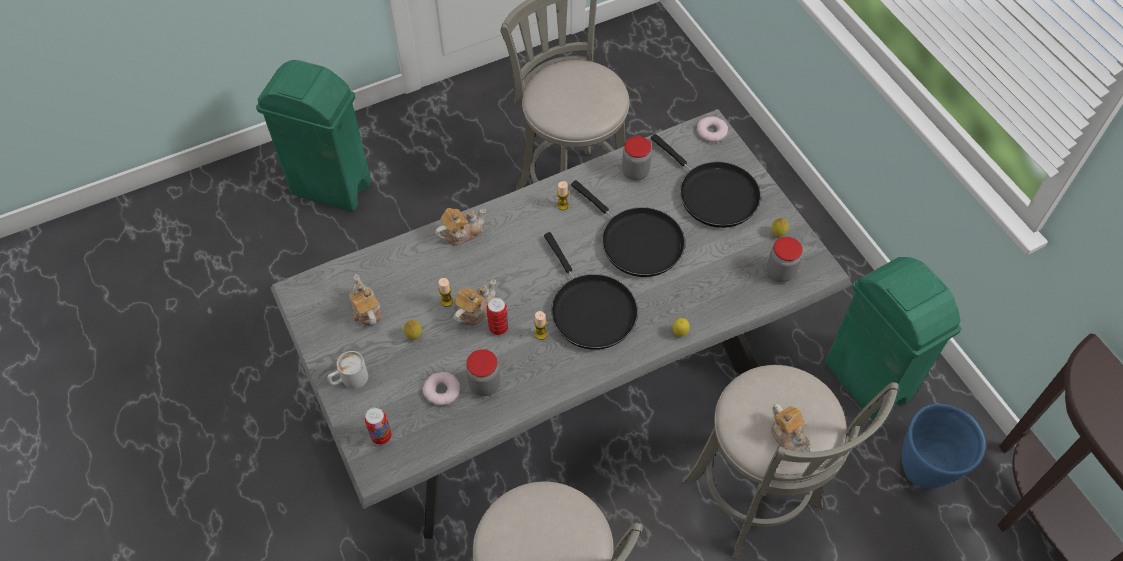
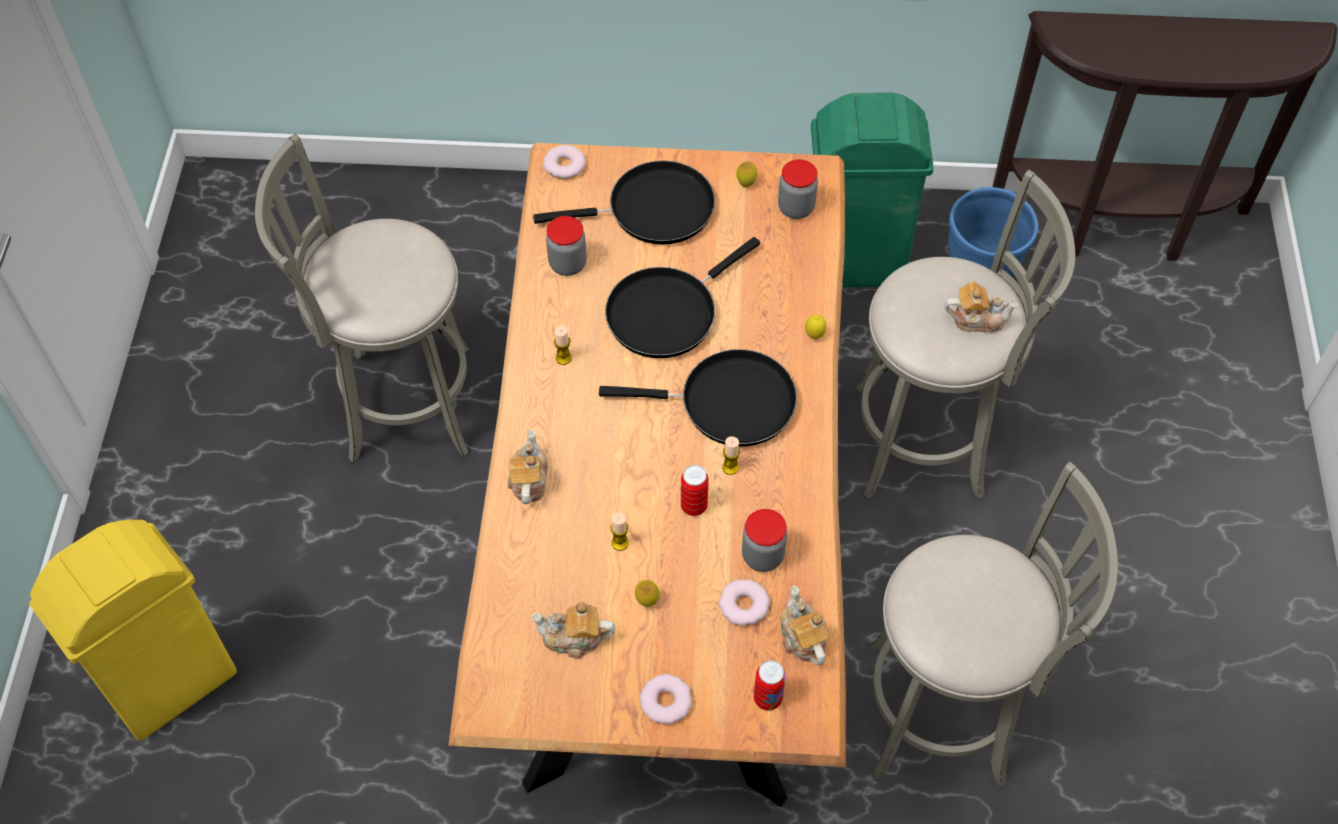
camera: 60 degrees left, 0 degrees up
green trash can [256,60,371,212] -> yellow trash can [30,520,237,741]
grey dining table [271,109,852,539] -> brown dining table [449,143,846,807]
white mug [328,351,368,389] -> donut [640,674,692,724]
teapot [453,279,496,326] -> teapot moved to [780,585,830,665]
black frying pan [571,180,685,277] -> black frying pan turned 150 degrees clockwise [605,237,760,358]

